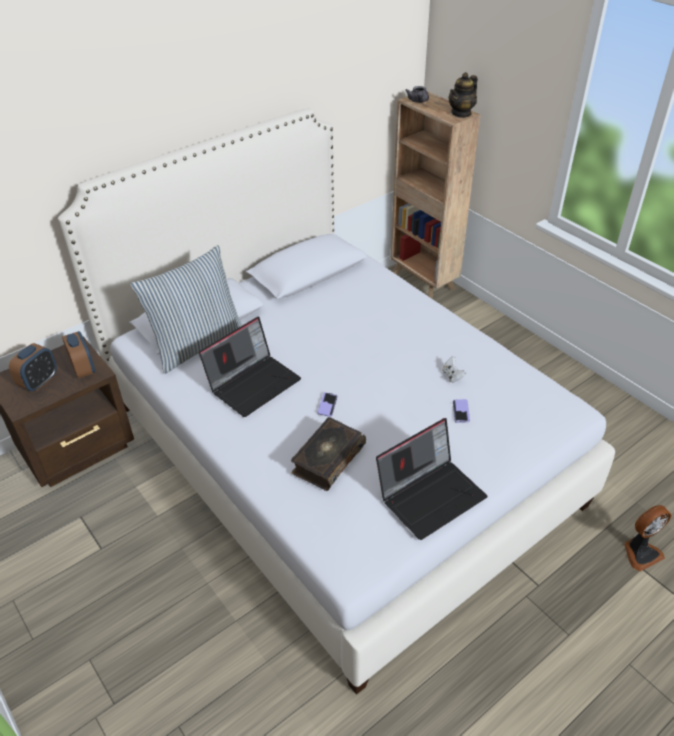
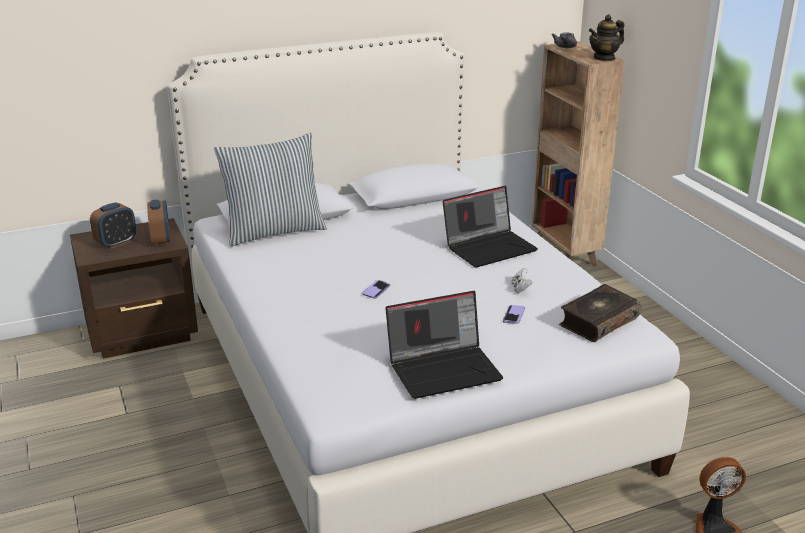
camera: 15 degrees right, 15 degrees down
laptop [199,317,301,417] -> laptop moved to [443,186,538,268]
book [291,417,366,491] -> book moved to [559,284,642,342]

